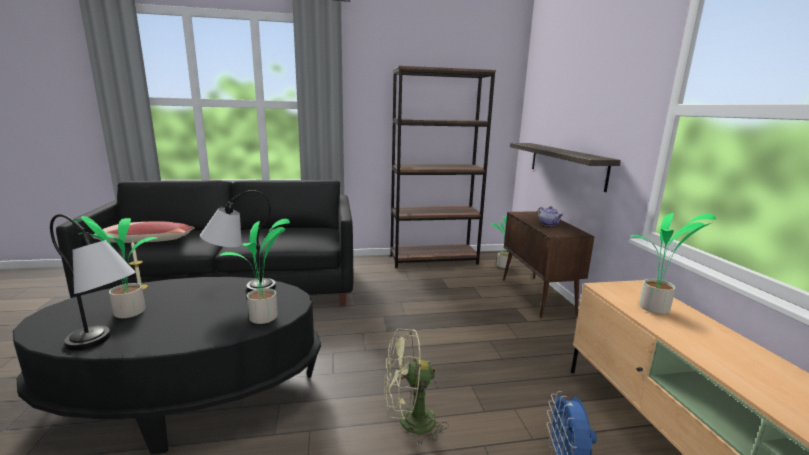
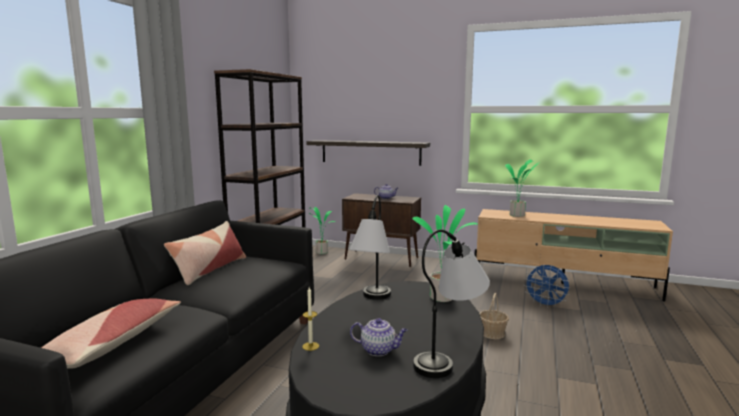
camera: 60 degrees left, 5 degrees down
potted plant [73,216,157,318] -> teapot [350,318,408,356]
green fan [384,328,449,446] -> basket [479,293,509,339]
none -> pillow [164,221,246,285]

